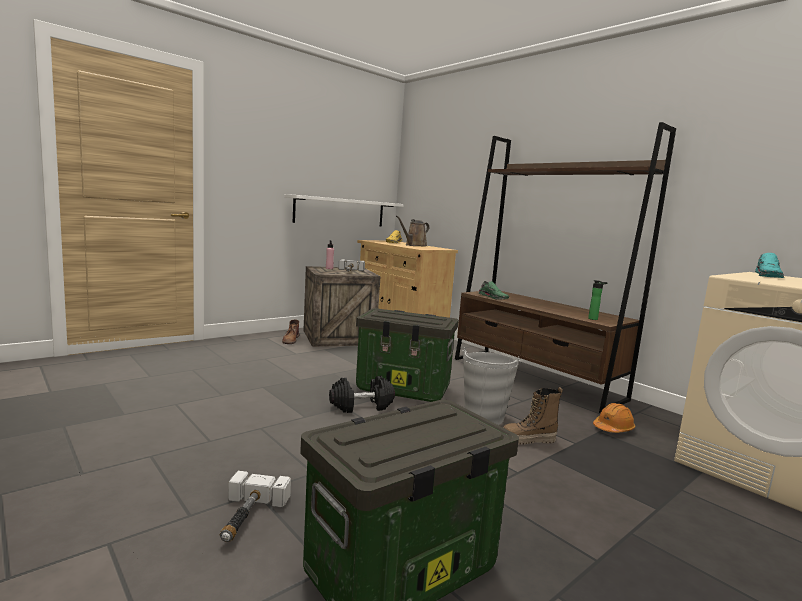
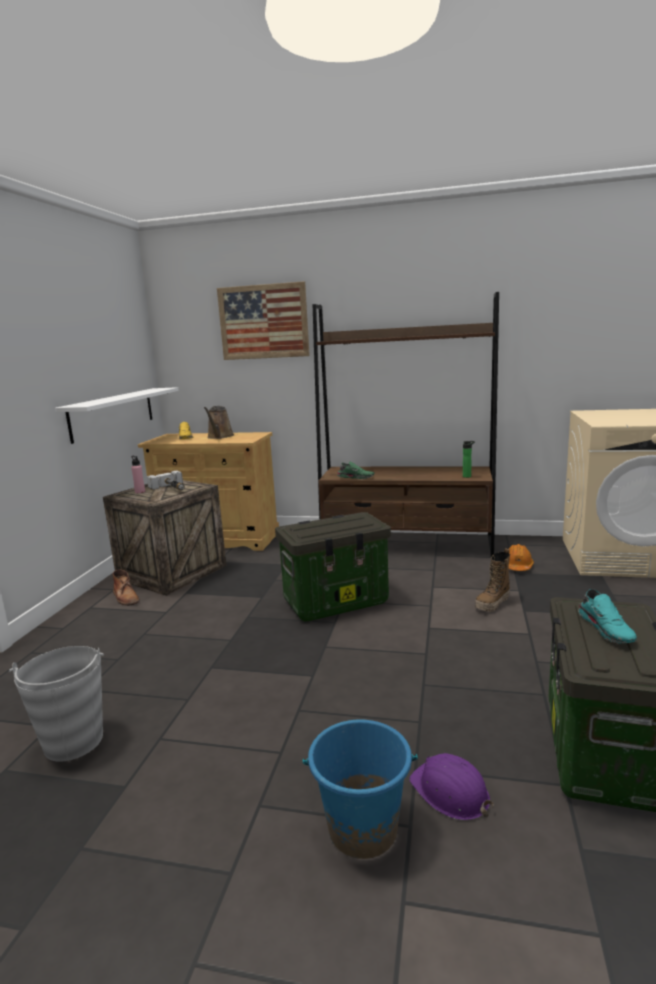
camera: 35 degrees left, 5 degrees up
hammer [220,471,291,542] -> purple hard hat [409,753,494,820]
black dumbbell [329,376,395,413] -> none
grey bucket [461,347,521,425] -> grey bucket moved to [9,646,104,762]
turquoise shoe [755,253,784,278] -> turquoise shoe moved to [578,589,637,643]
none -> picture [217,281,310,360]
none -> blue bucket [303,720,417,859]

